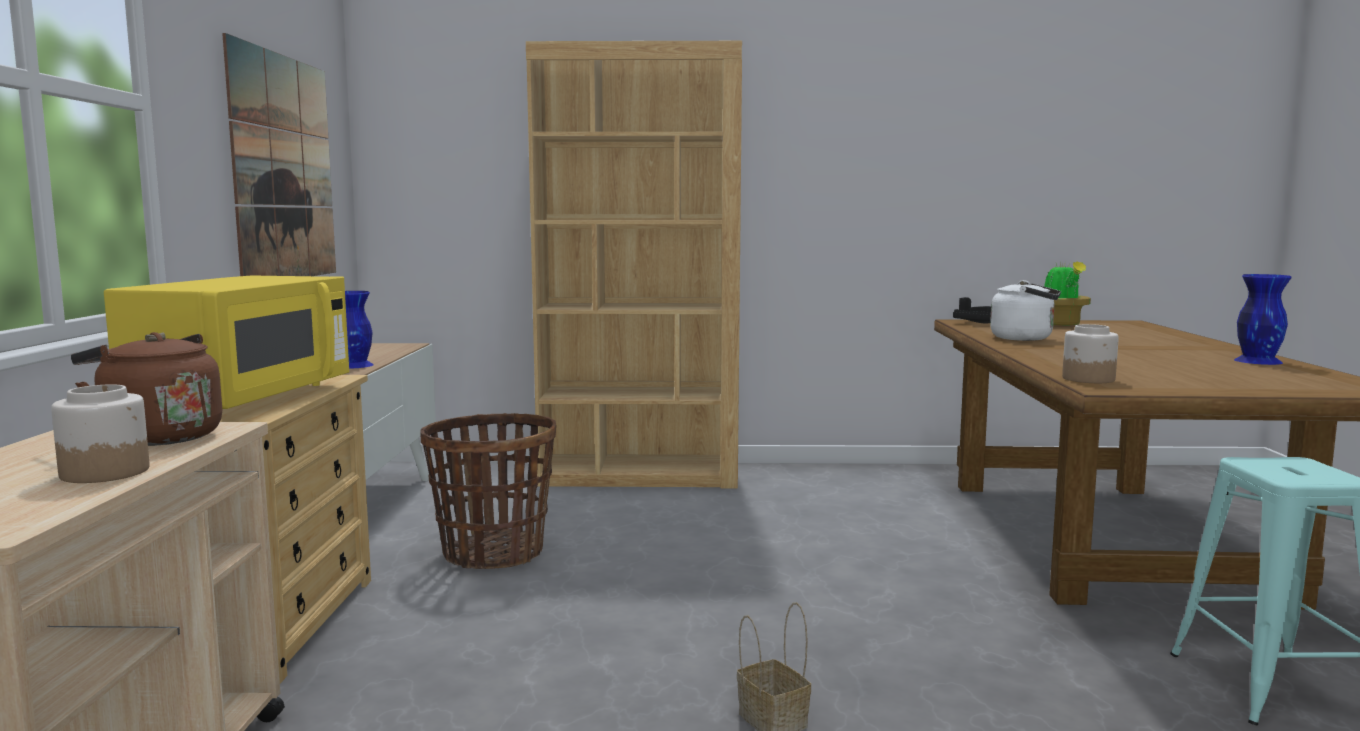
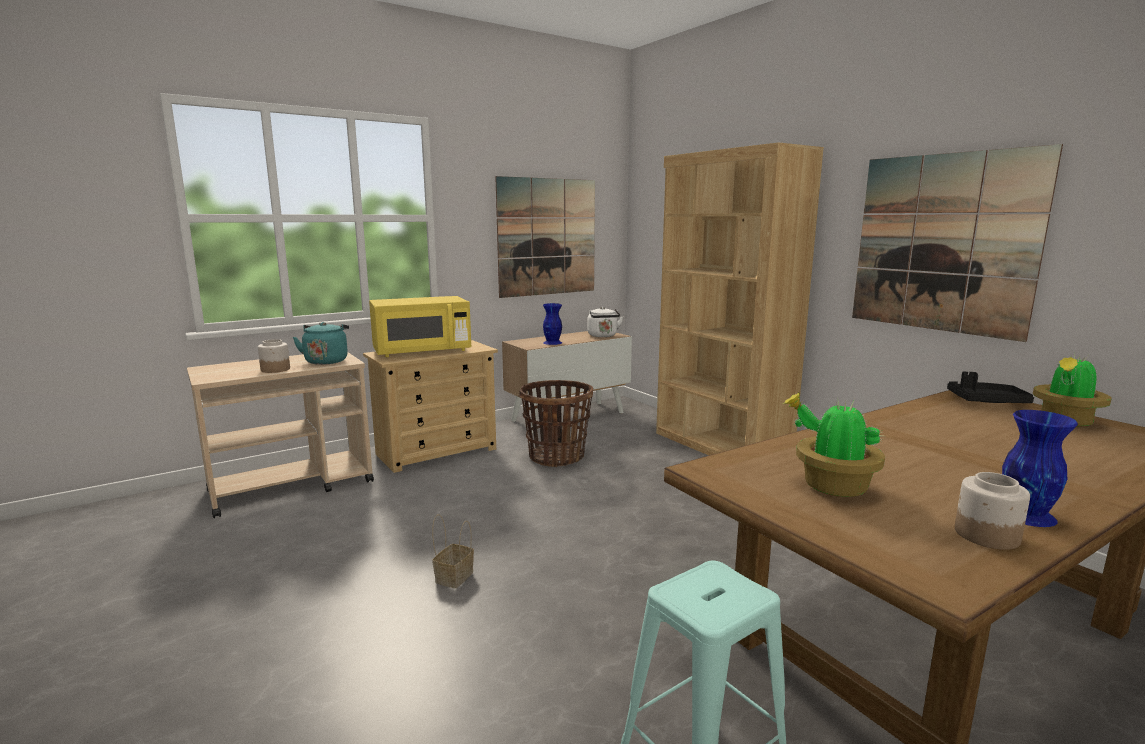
camera: 55 degrees right, 5 degrees up
brown kettle [71,332,222,446] -> turquoise kettle [293,322,349,365]
white kettle [990,280,1061,341] -> white kettle moved to [587,307,623,337]
jar [1062,324,1119,383] -> jar moved to [955,472,1030,550]
none -> potted plant [782,392,885,497]
none -> picture [852,144,1063,342]

